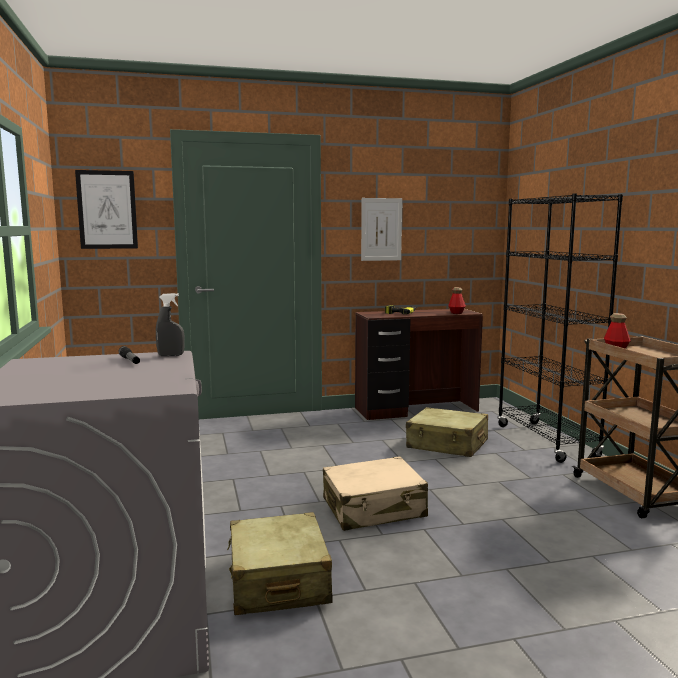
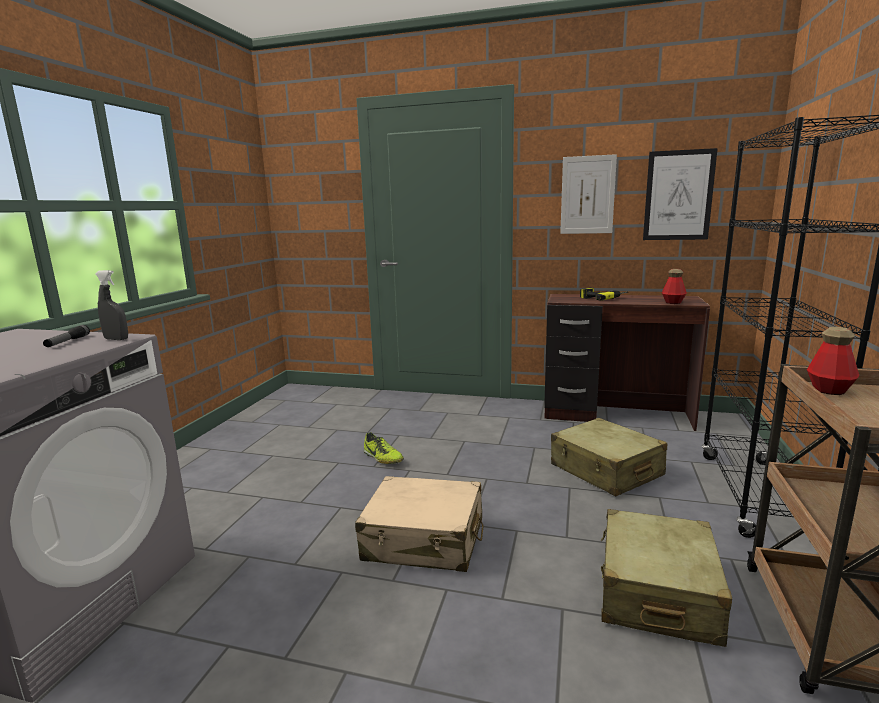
camera: 30 degrees right, 5 degrees up
picture [75,170,138,249] -> picture moved to [643,148,718,240]
beige suitcase [227,512,333,615] -> beige suitcase moved to [601,509,732,647]
none -> shoe [364,432,404,464]

